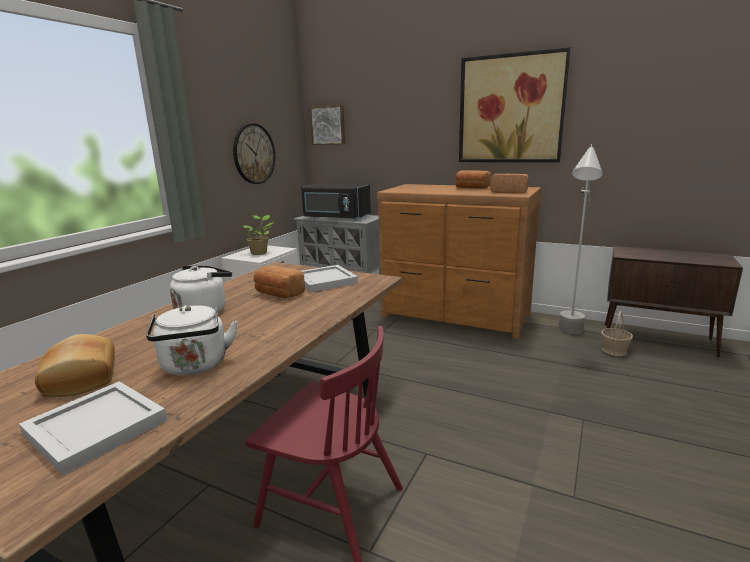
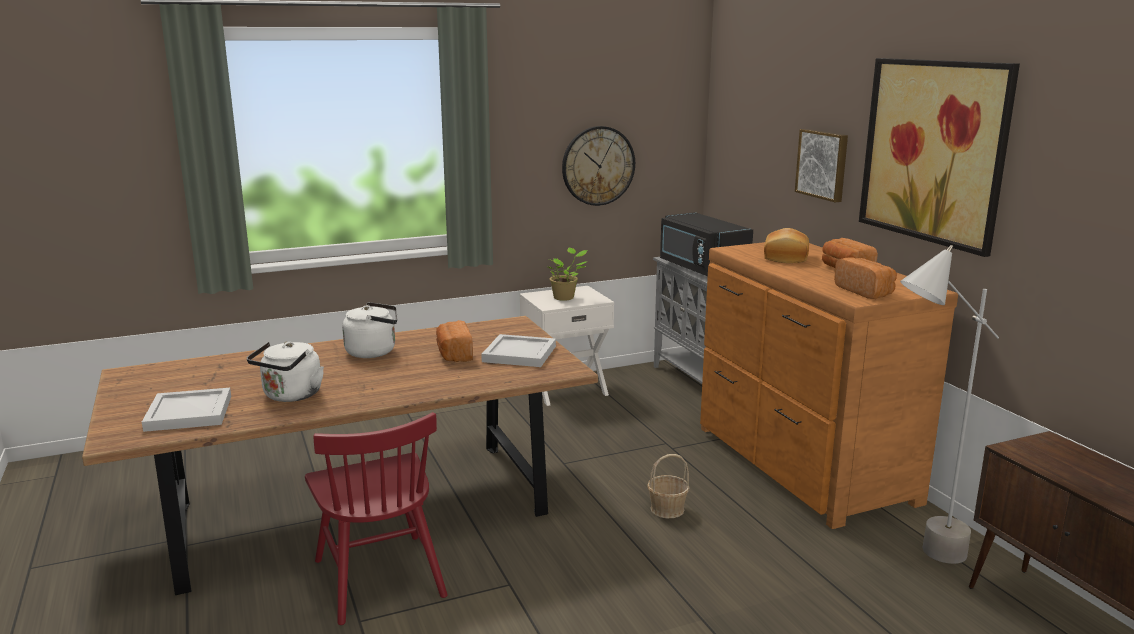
camera: 40 degrees right, 0 degrees up
bread [35,334,115,397] -> bread moved to [764,228,809,263]
picture [310,105,345,145] -> picture moved to [795,129,848,202]
basket [601,311,633,356] -> basket moved to [647,454,690,518]

